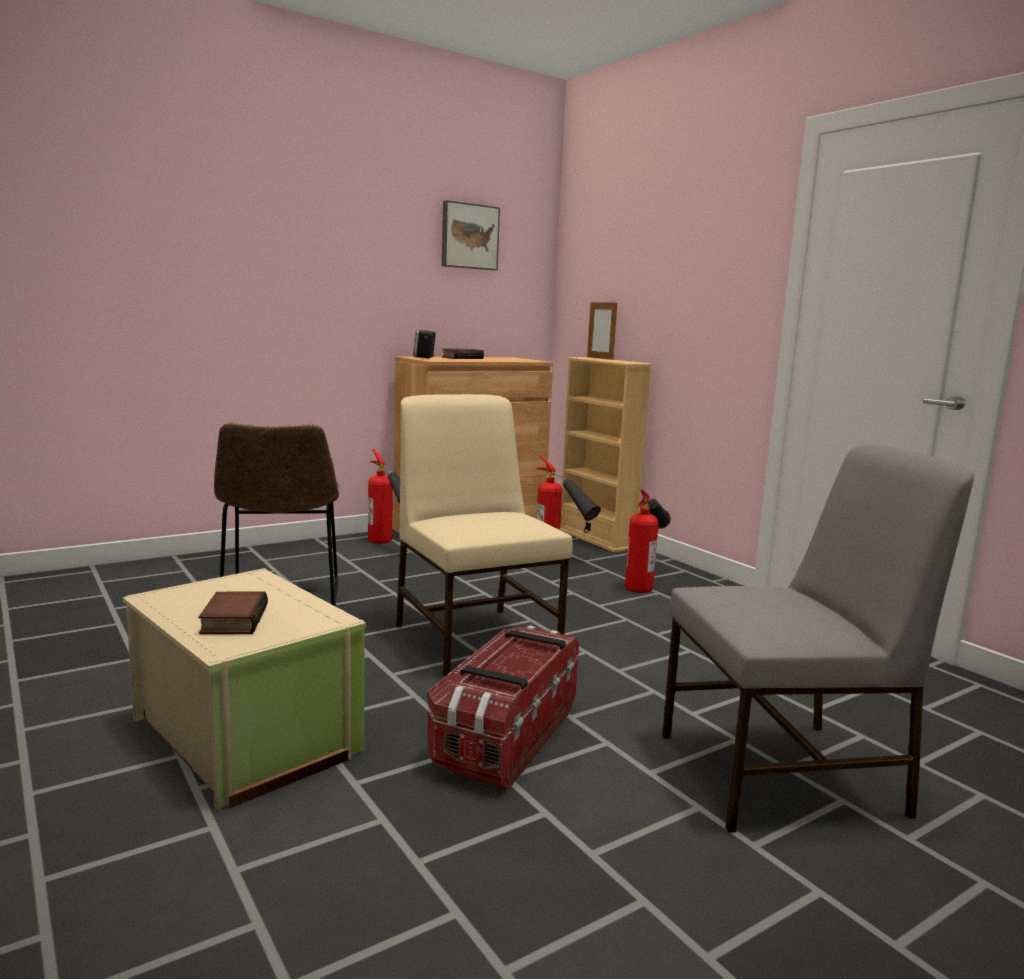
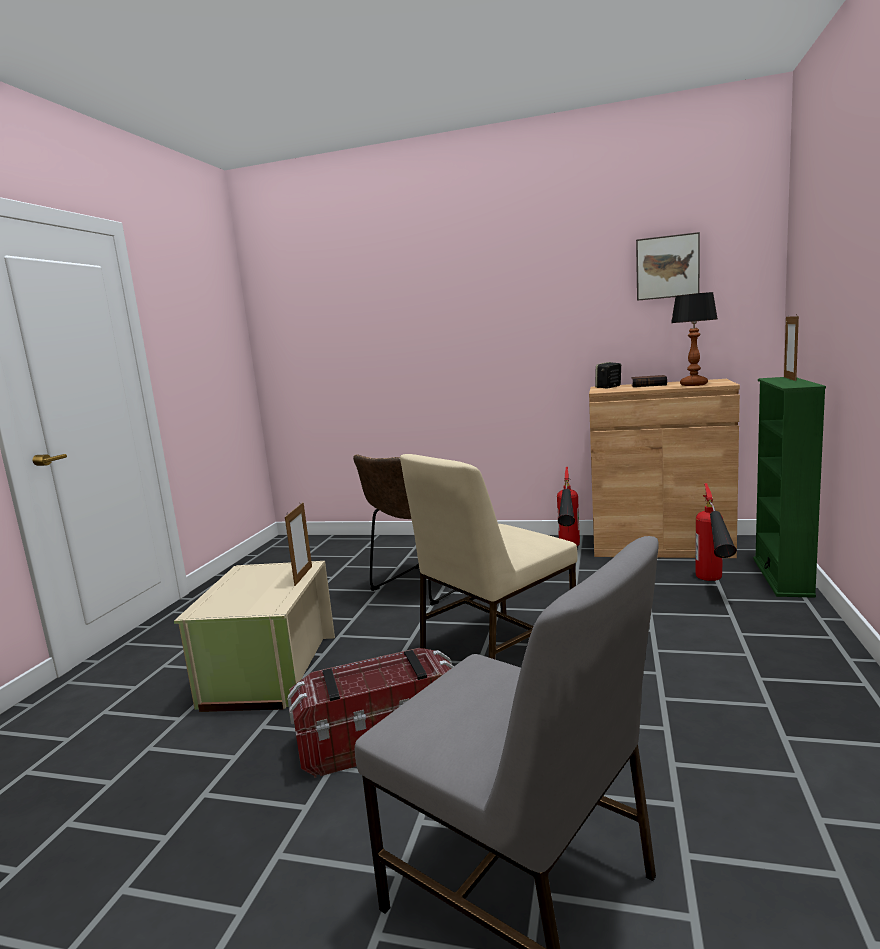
camera: 50 degrees right, 0 degrees up
book [198,592,268,634] -> none
beige chair [396,394,573,678] -> beige chair turned 150 degrees counterclockwise [400,454,578,660]
beige bookcase [560,357,652,552] -> green bookcase [753,377,826,598]
fire extinguisher [625,490,671,593] -> none
none -> picture frame [285,502,312,586]
none -> table lamp [671,292,717,386]

